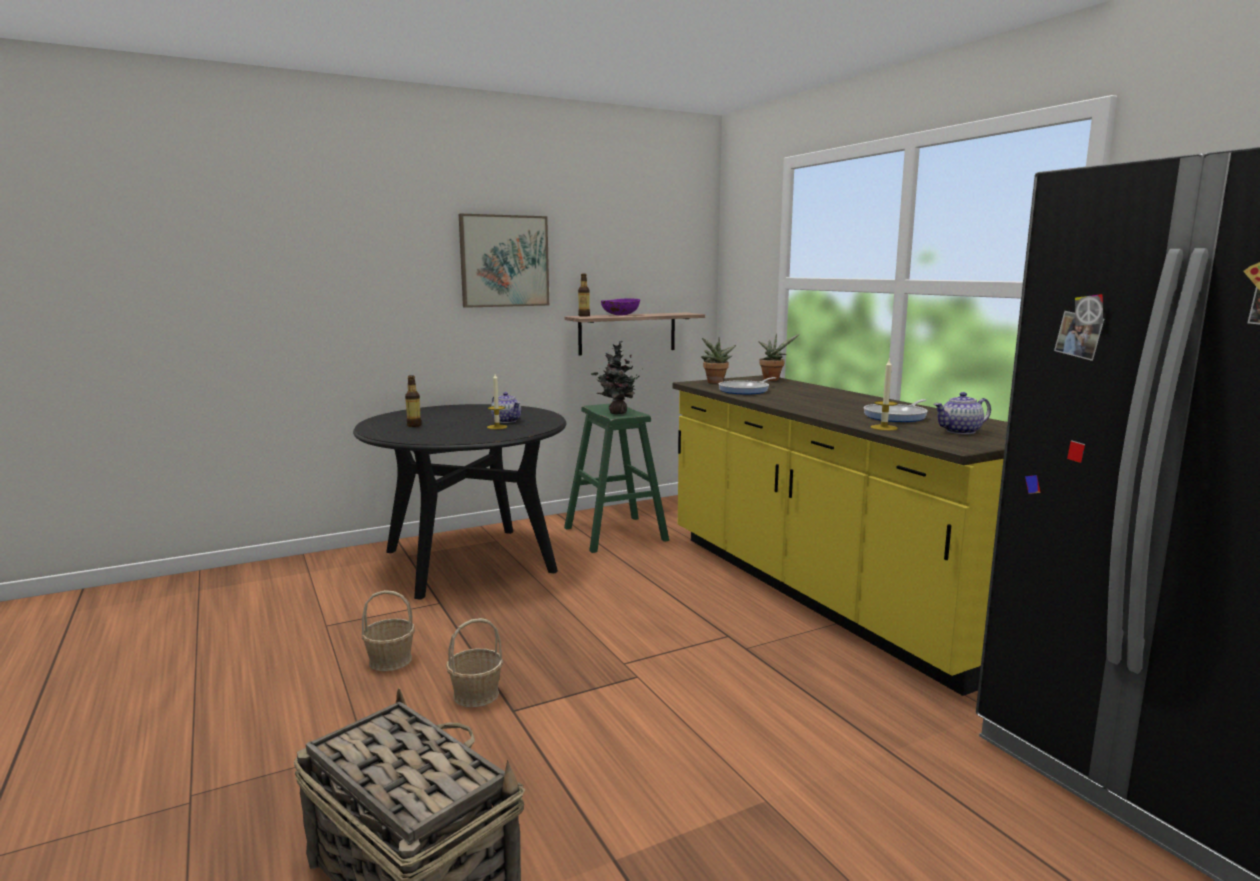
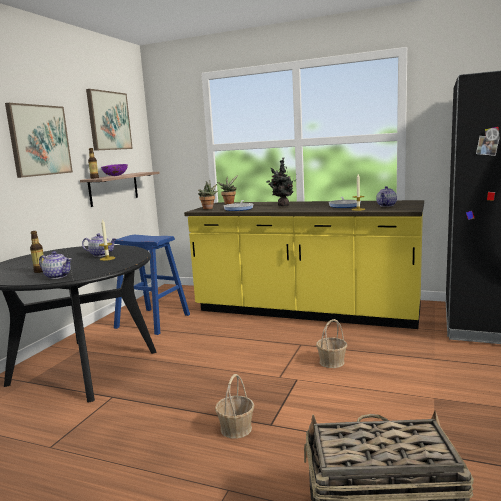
camera: 40 degrees left, 0 degrees up
basket [361,590,415,671] -> basket moved to [316,319,347,368]
green stool [564,404,669,553] -> blue stool [114,235,190,335]
potted plant [591,341,643,414] -> potted plant moved to [266,158,297,206]
none -> teapot [39,251,72,279]
none -> picture [86,89,133,151]

